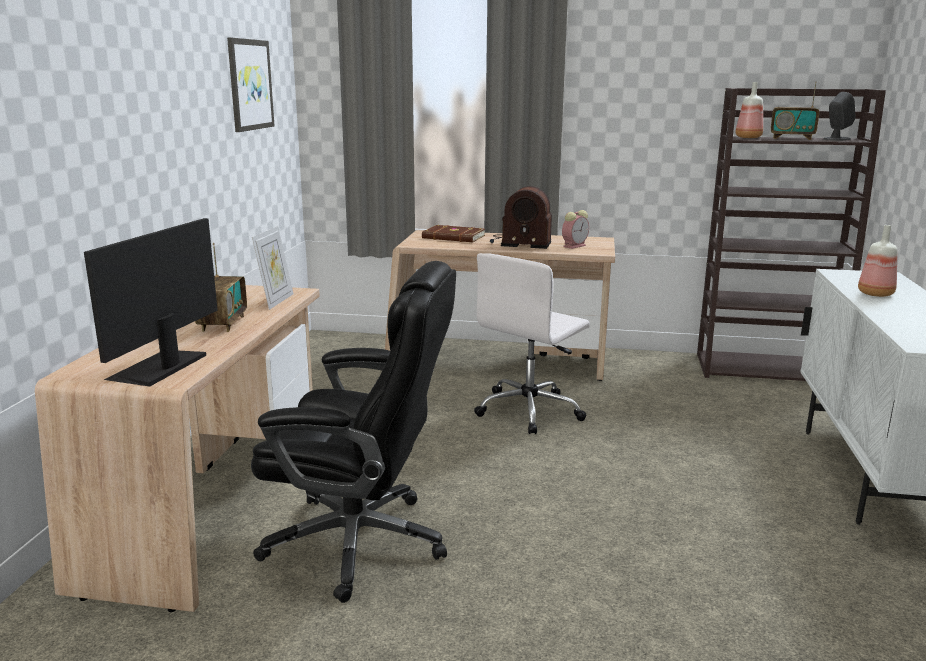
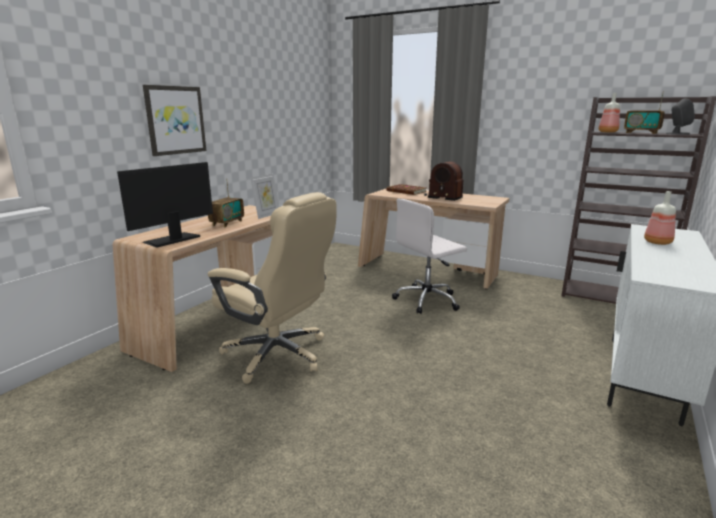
camera: 20 degrees right, 0 degrees up
picture [227,37,274,132] -> picture moved to [143,85,206,156]
black office chair [251,261,456,603] -> beige office chair [208,192,337,384]
alarm clock [562,210,589,249] -> none

